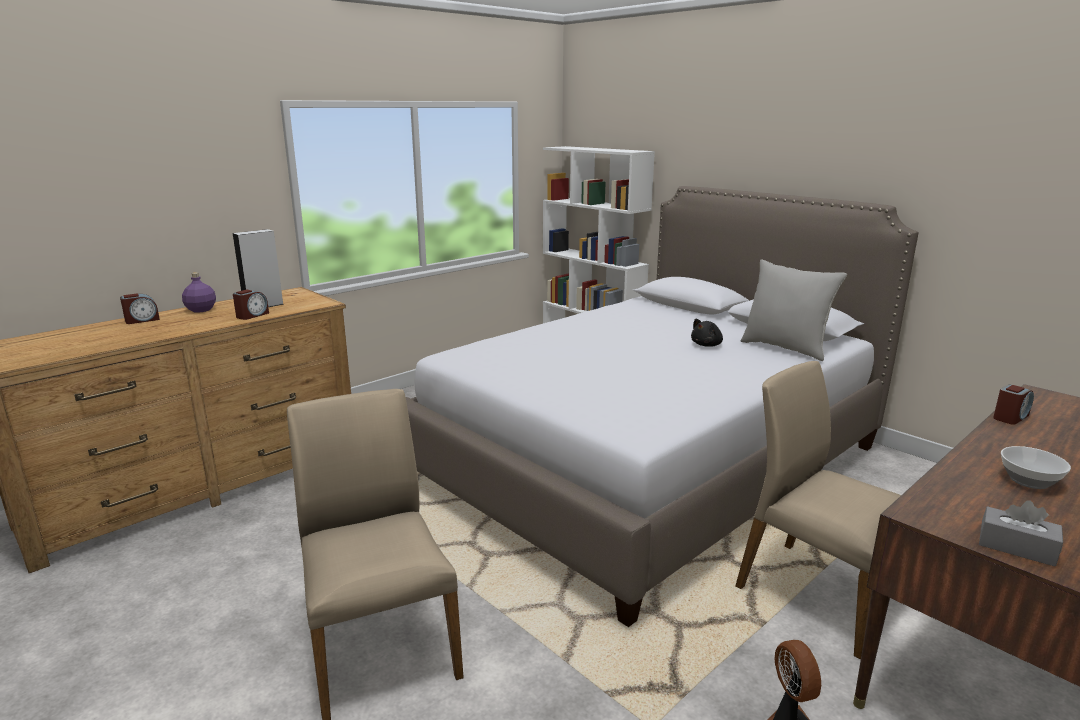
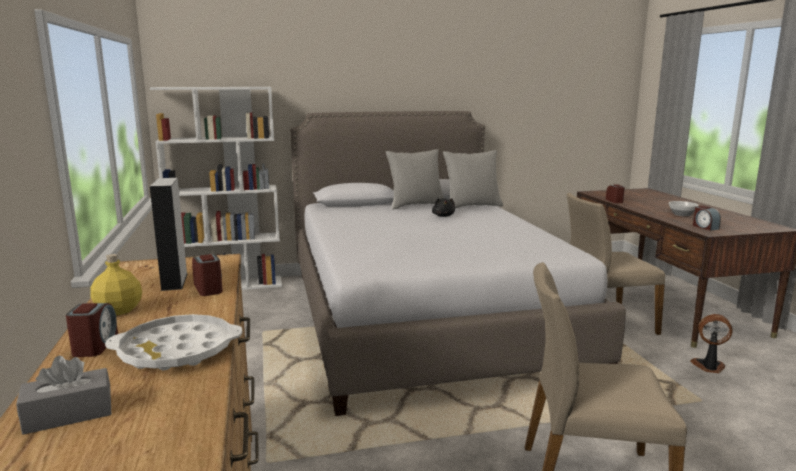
camera: 60 degrees left, 5 degrees down
purple bottle [182,272,216,313] -> yellow bottle [90,254,142,315]
grey tissue box [979,500,1063,567] -> grey tissue box moved to [16,356,111,435]
none -> white tray [105,314,242,370]
none -> grey pillow [386,149,444,209]
none -> alarm clock [693,206,721,231]

